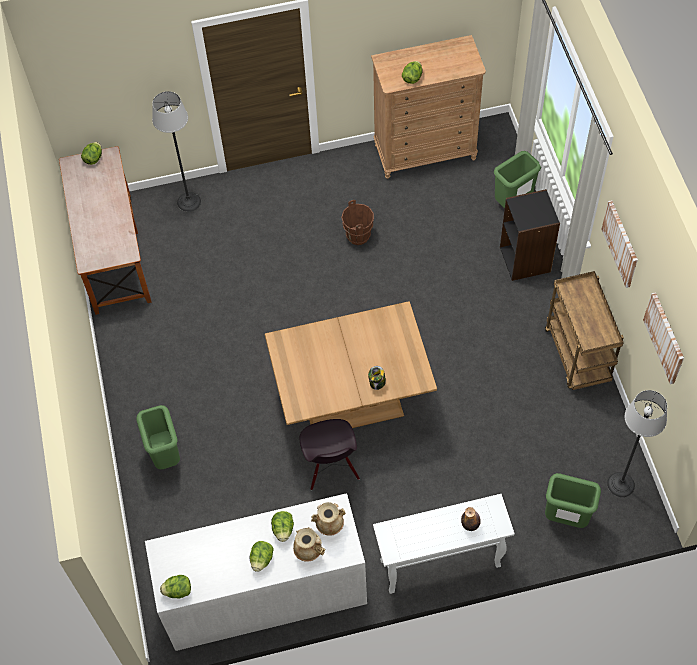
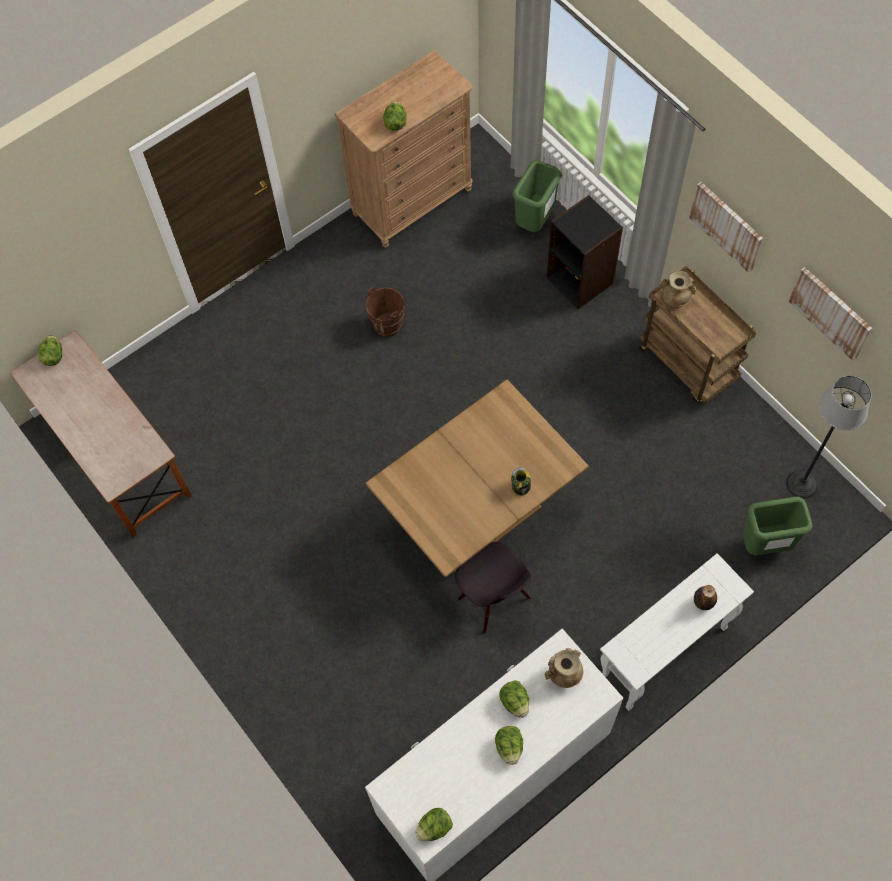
camera: 25 degrees left, 5 degrees up
green trash can [136,405,180,469] -> none
floor lamp [152,91,201,212] -> none
beige vase [293,527,325,562] -> beige vase moved to [660,271,696,308]

